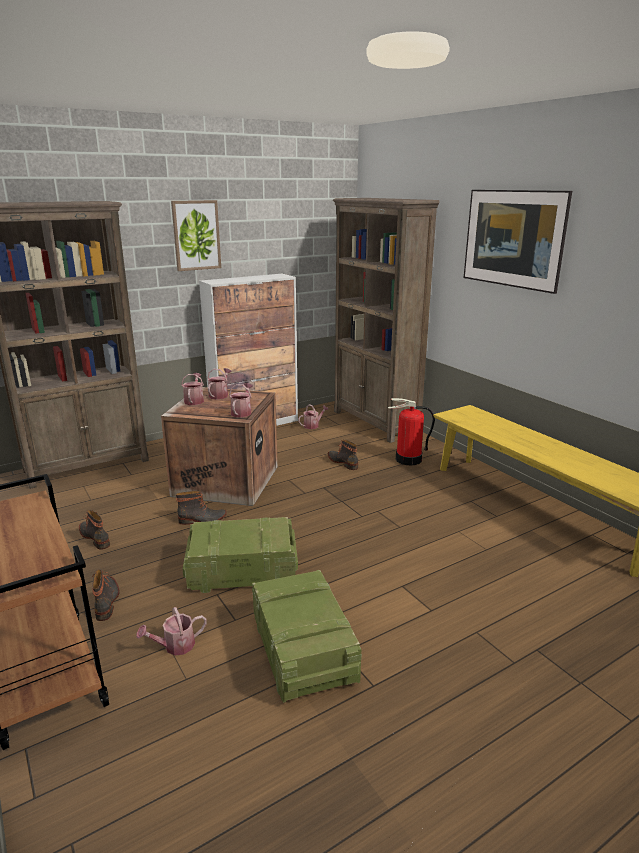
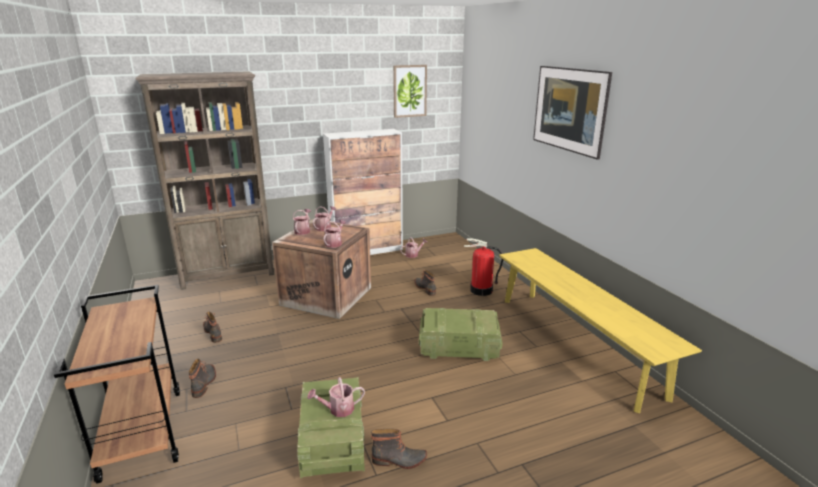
camera: 10 degrees right, 0 degrees up
watering can [136,607,207,656] -> watering can moved to [307,377,365,417]
picture [171,200,221,271] -> picture moved to [393,65,427,118]
boot [176,491,227,525] -> boot moved to [371,429,427,469]
crate [183,517,298,593] -> crate moved to [419,308,502,361]
brown bookcase [333,198,440,443] -> none

